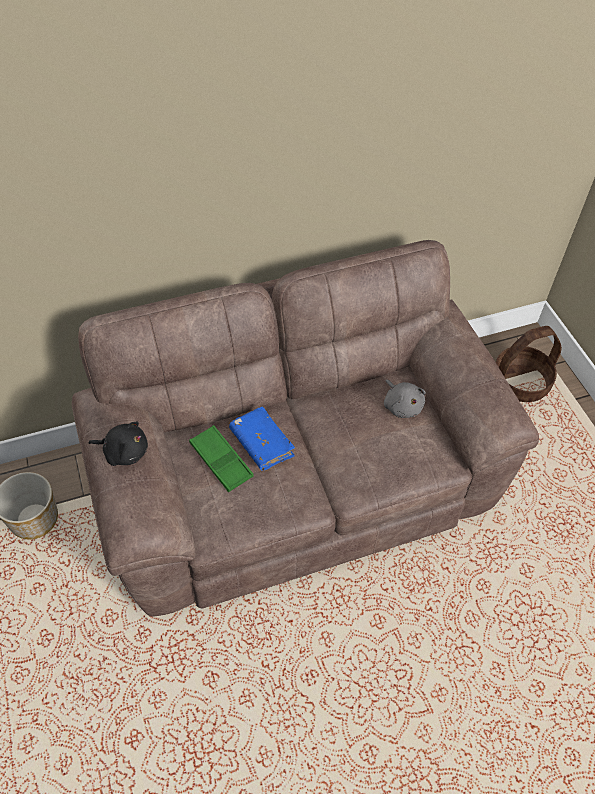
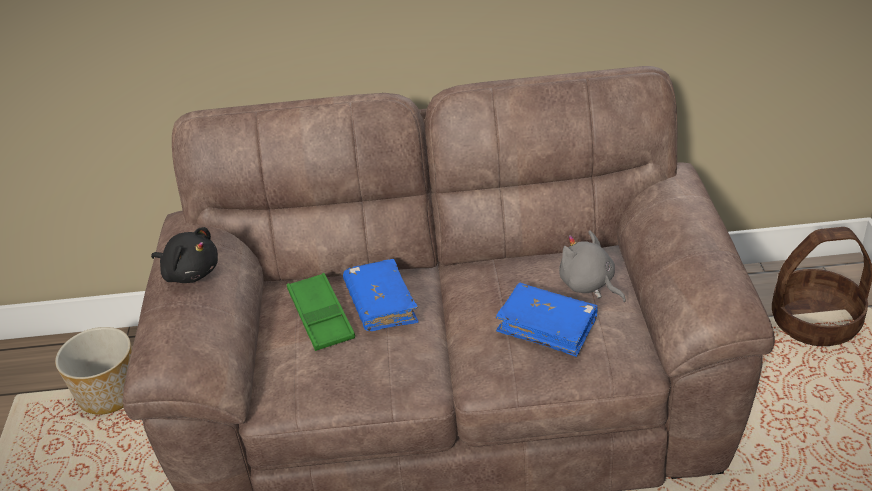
camera: 20 degrees right, 15 degrees down
grey plush toy [384,379,426,418] -> grey plush toy turned 150 degrees clockwise [559,231,626,302]
none -> blue book [496,283,598,357]

